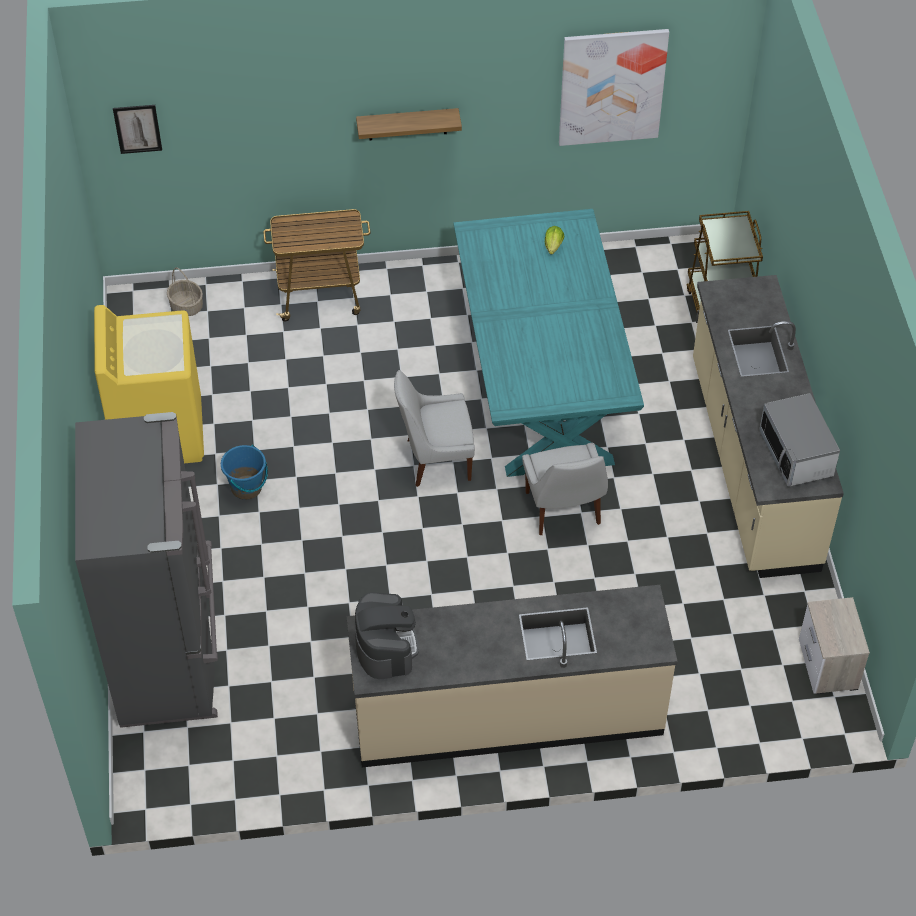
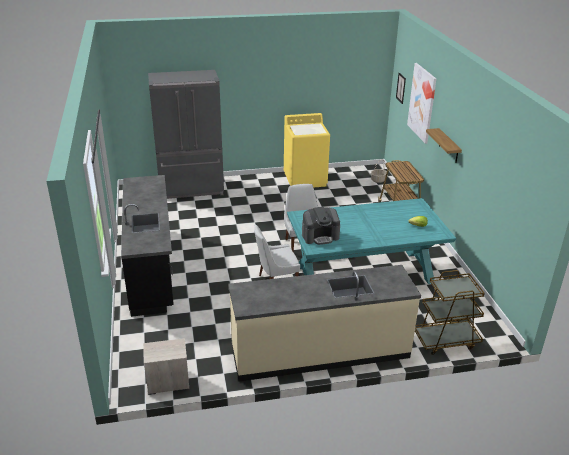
camera: 85 degrees right, 20 degrees down
blue bucket [221,445,268,500] -> none
beige counter [347,585,677,767] -> black counter [121,175,174,317]
coffee machine [355,592,419,679] -> coffee machine moved to [302,207,340,245]
picture [559,29,669,146] -> picture moved to [407,63,436,144]
microwave [759,393,840,487] -> none

